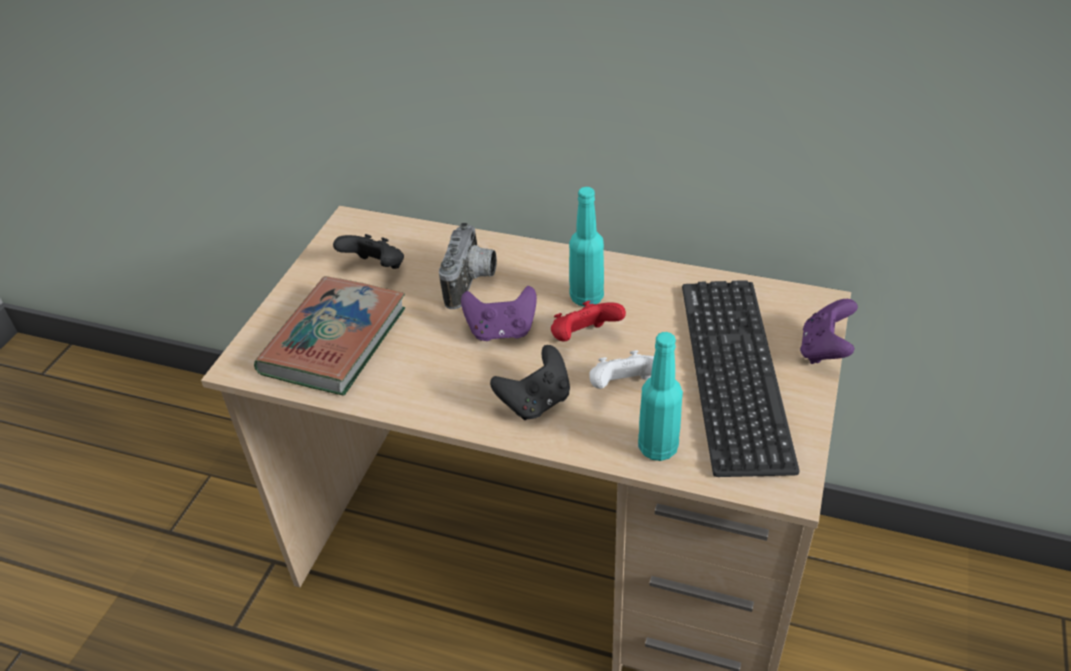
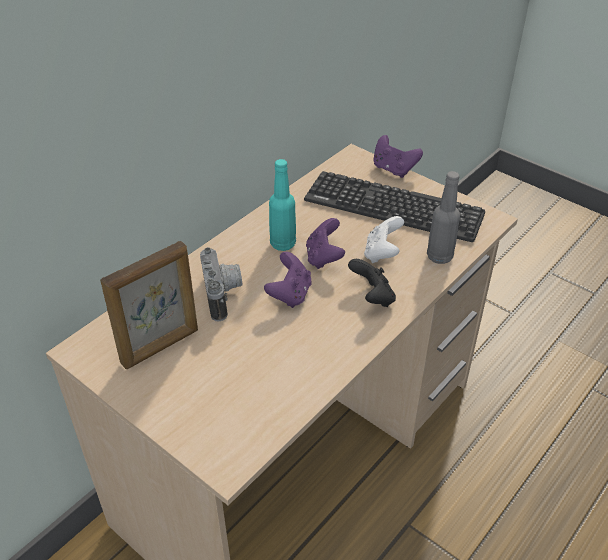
camera: 70 degrees left, 0 degrees up
book [254,276,405,395] -> none
black game controller [333,234,404,269] -> picture frame [100,241,198,369]
camera [439,223,497,309] -> camera turned 45 degrees clockwise [200,247,243,321]
red game controller [551,301,626,342] -> purple game controller [306,218,345,269]
turquoise bottle [638,332,683,461] -> grey bottle [427,171,460,264]

